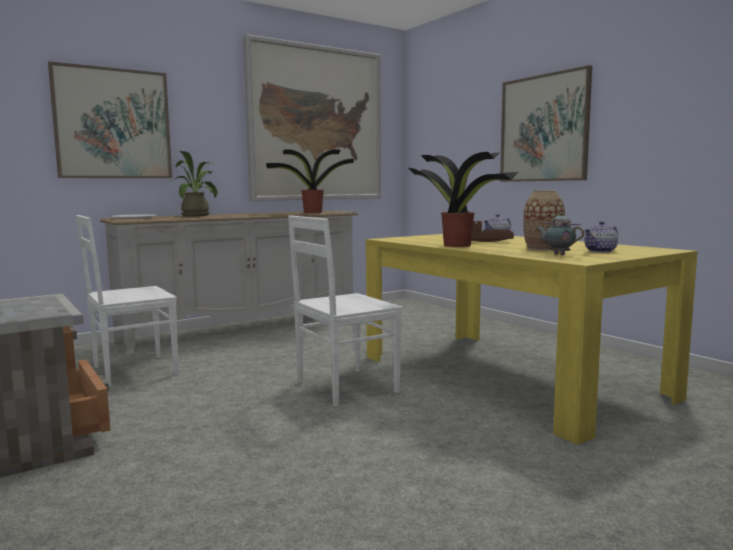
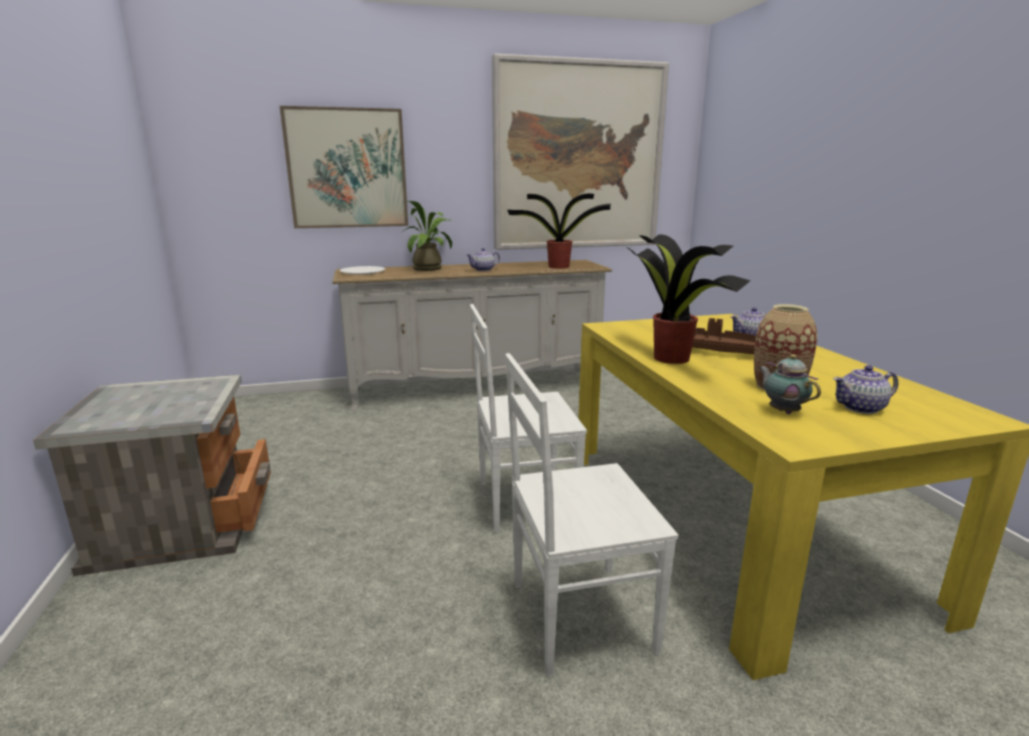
camera: 20 degrees right, 10 degrees up
white chair [76,215,179,387] -> white chair moved to [505,353,678,676]
picture [500,65,592,182] -> none
none -> teapot [467,248,500,271]

